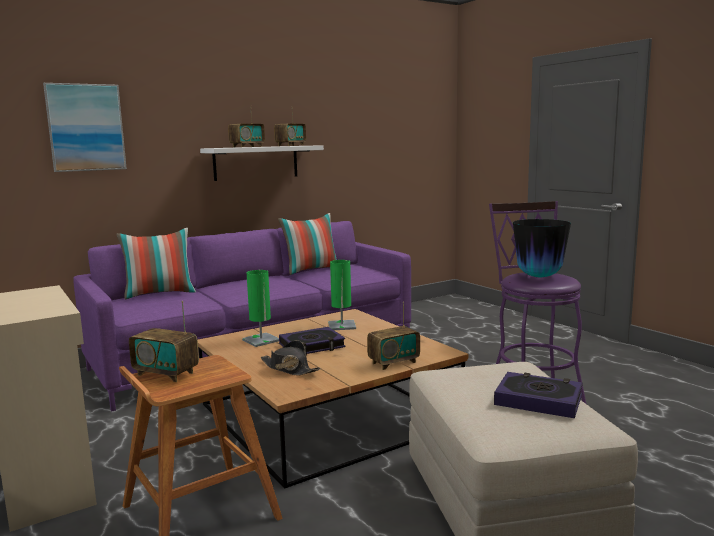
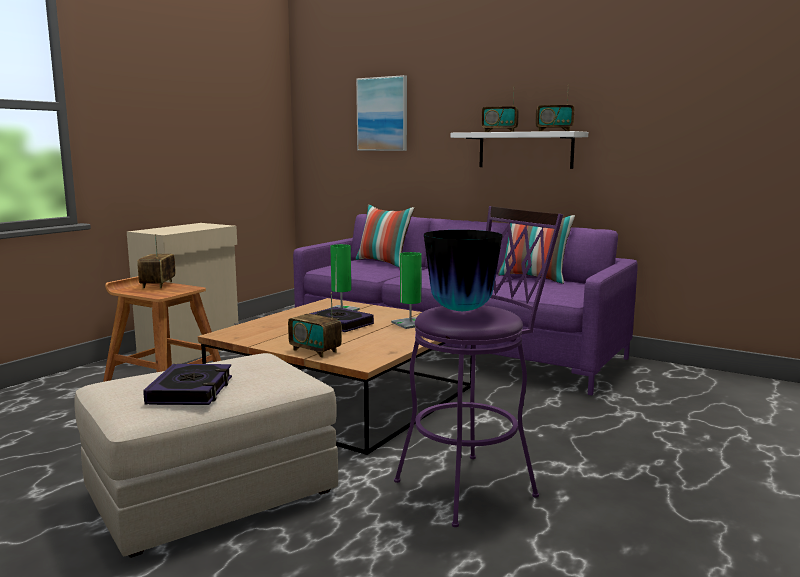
camera: 65 degrees right, 0 degrees up
black hat [261,340,321,376] -> none

